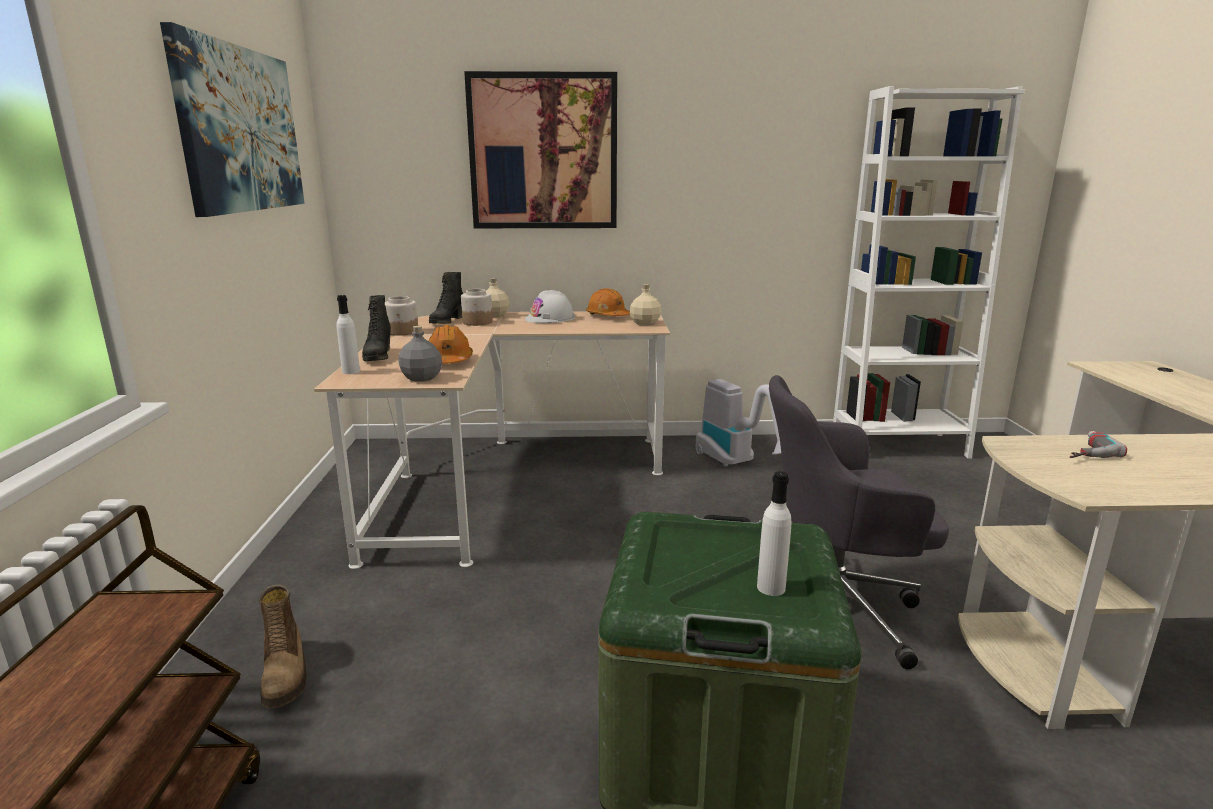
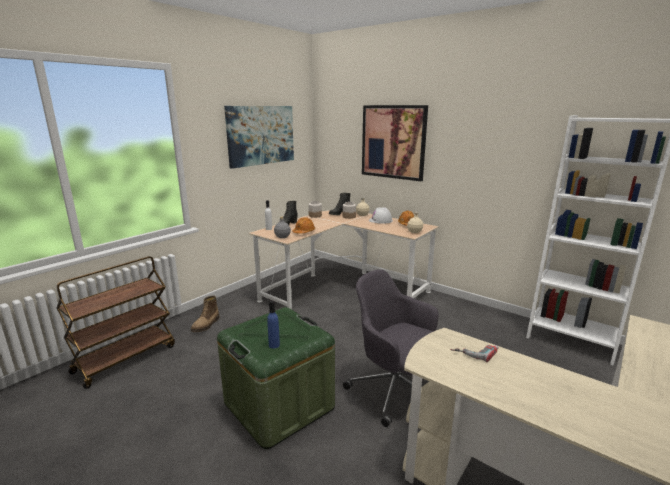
camera: 40 degrees right, 0 degrees up
vacuum cleaner [696,379,781,467] -> none
white bottle [757,471,792,596] -> blue bottle [267,300,280,349]

